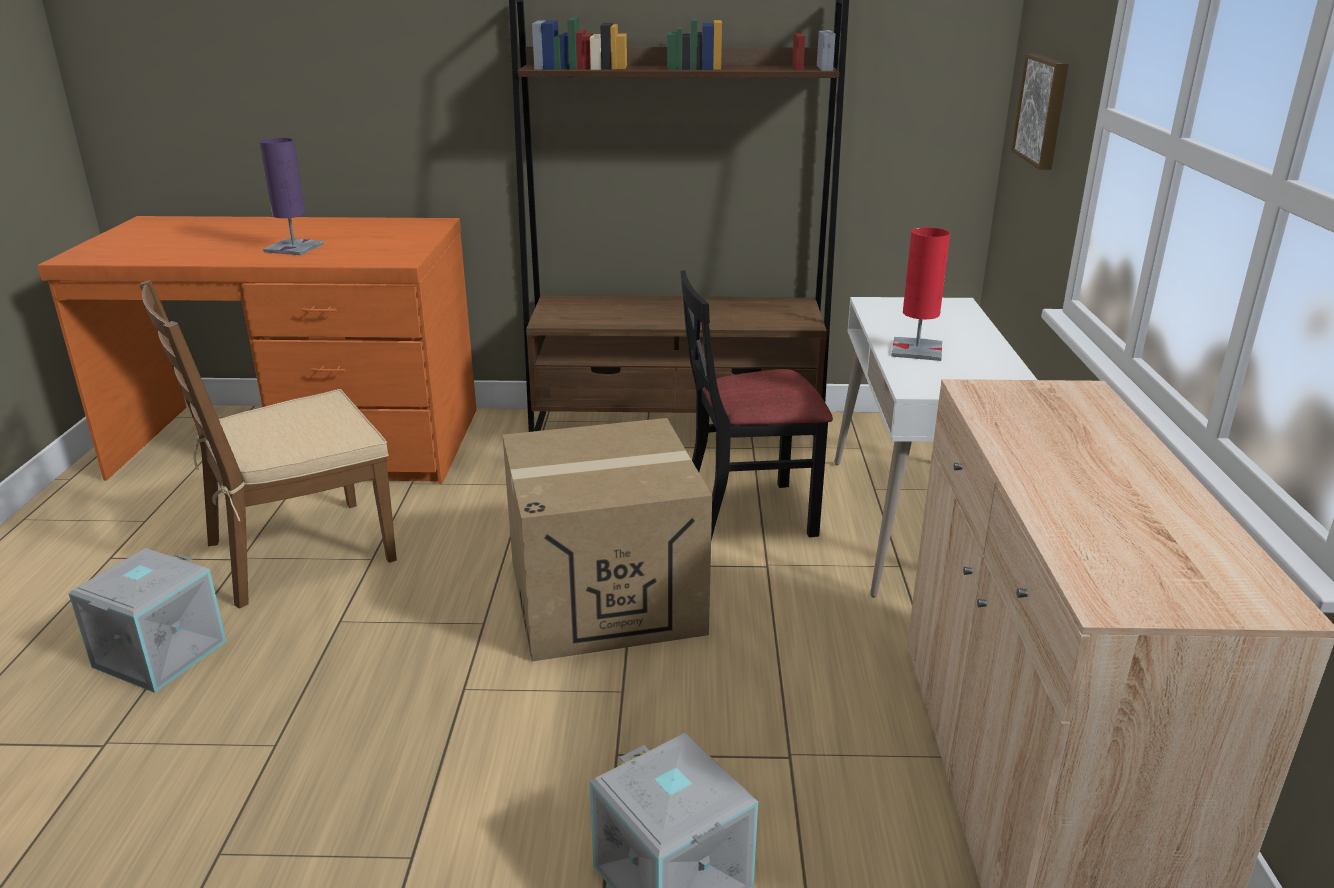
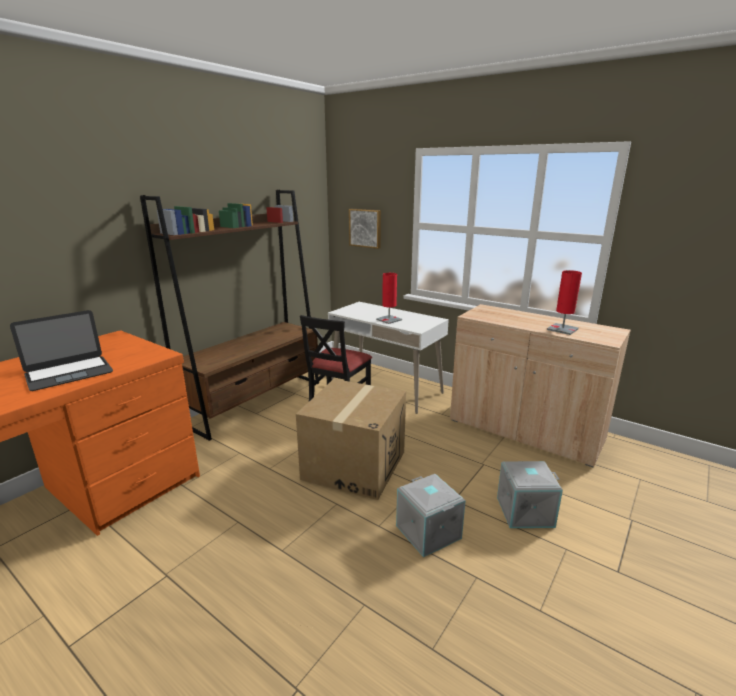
camera: 55 degrees left, 5 degrees down
grey storage box [69,548,227,693] -> grey storage box moved to [396,474,466,557]
brown chair [140,280,397,609] -> none
purple table lamp [259,138,324,255] -> laptop [10,310,113,391]
none -> red table lamp [547,270,582,335]

